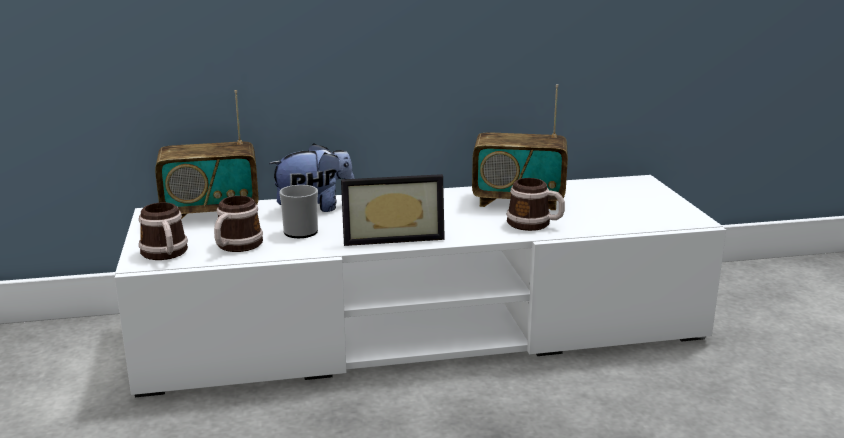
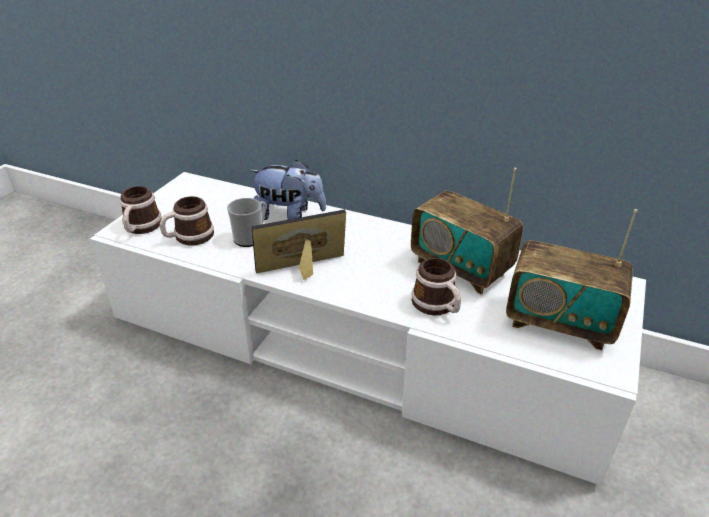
camera: 35 degrees right, 15 degrees up
radio [155,90,258,219] -> radio moved to [506,209,638,350]
picture frame [341,174,445,246] -> picture frame turned 135 degrees clockwise [252,210,346,280]

